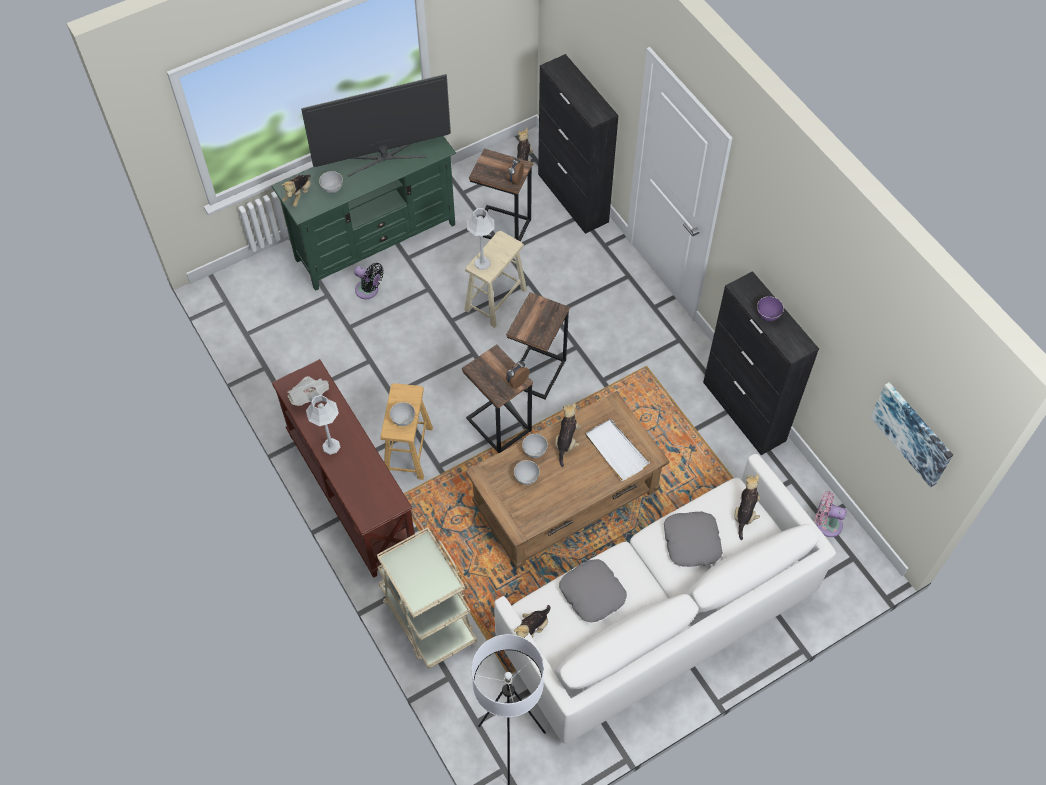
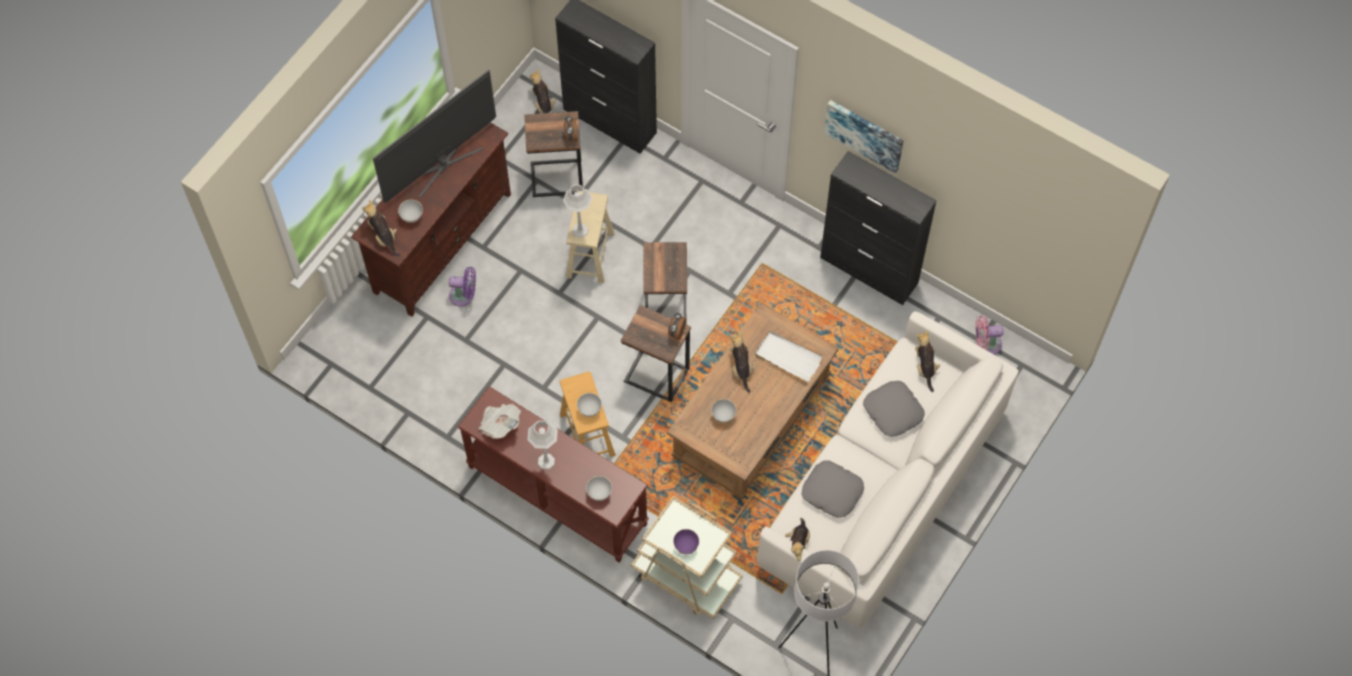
camera: 25 degrees left, 5 degrees up
green tv stand [271,136,456,291] -> brown tv stand [351,122,511,317]
plush toy [282,174,311,207] -> plush toy turned 150 degrees clockwise [362,200,400,256]
black fan [354,263,384,299] -> purple fan [449,267,476,306]
grey bowl [522,434,548,458] -> grey bowl moved to [586,476,612,501]
purple bowl [757,296,784,321] -> purple bowl moved to [673,529,699,554]
picture [870,382,953,488] -> picture moved to [824,100,904,174]

